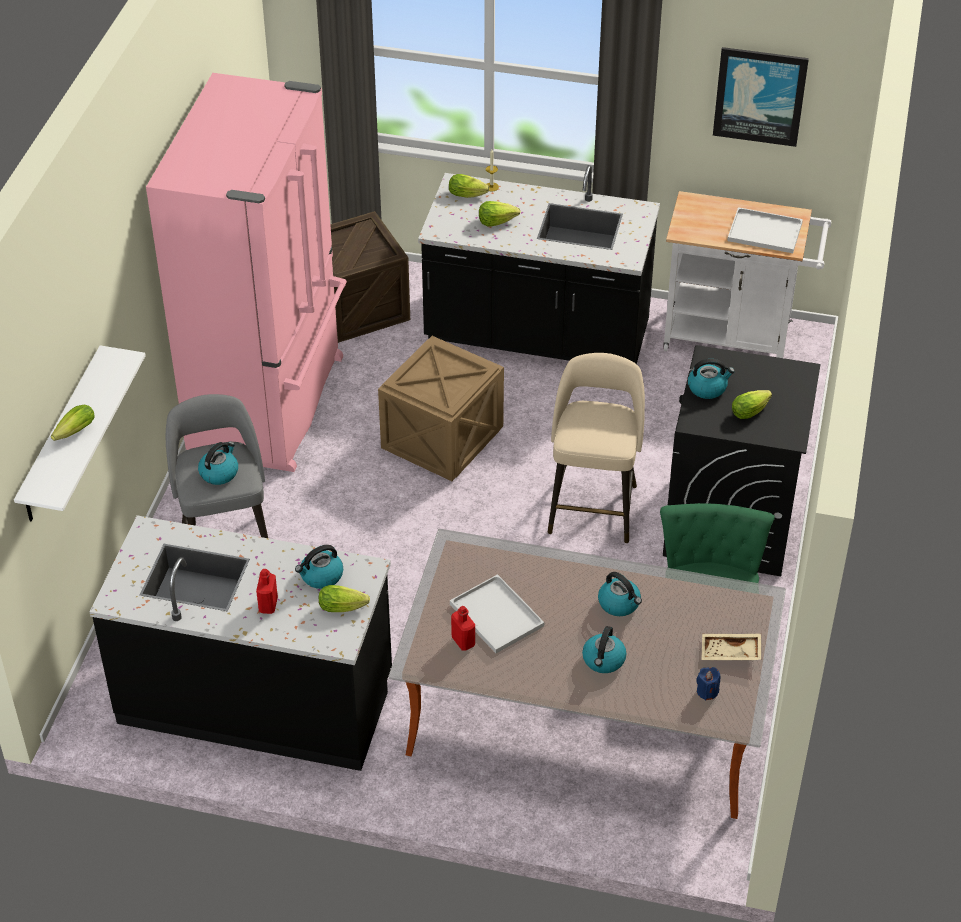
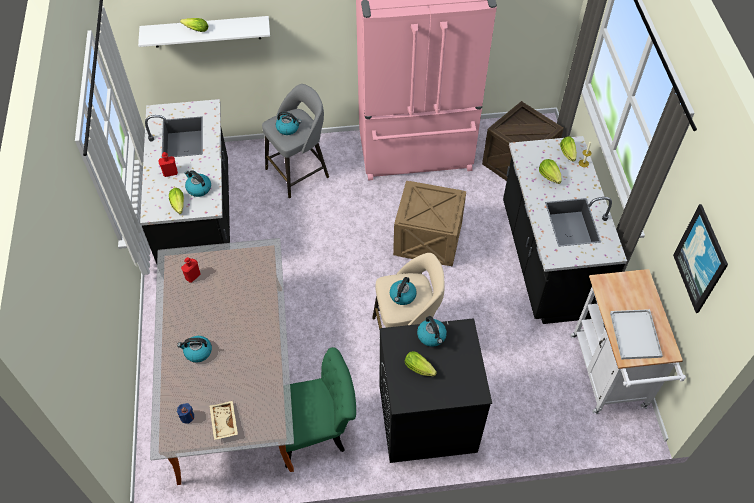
camera: 70 degrees right, 10 degrees up
white tray [450,574,544,653] -> none
kettle [598,572,642,616] -> kettle moved to [390,277,417,305]

